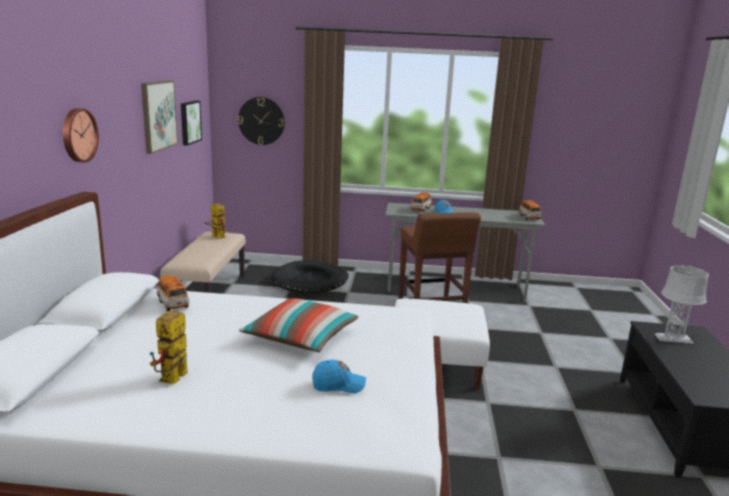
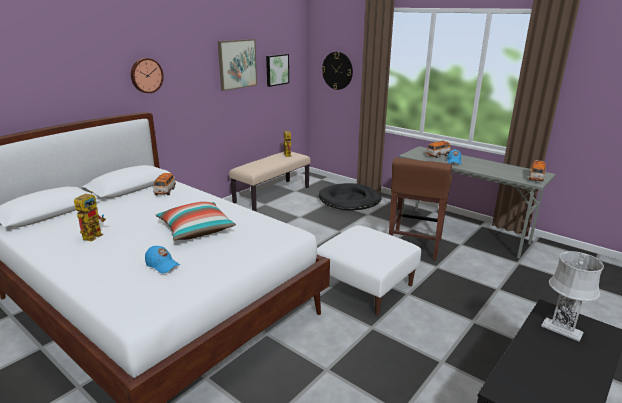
camera: 35 degrees right, 5 degrees up
toy robot [150,310,188,384] -> toy robot turned 150 degrees clockwise [74,191,106,242]

